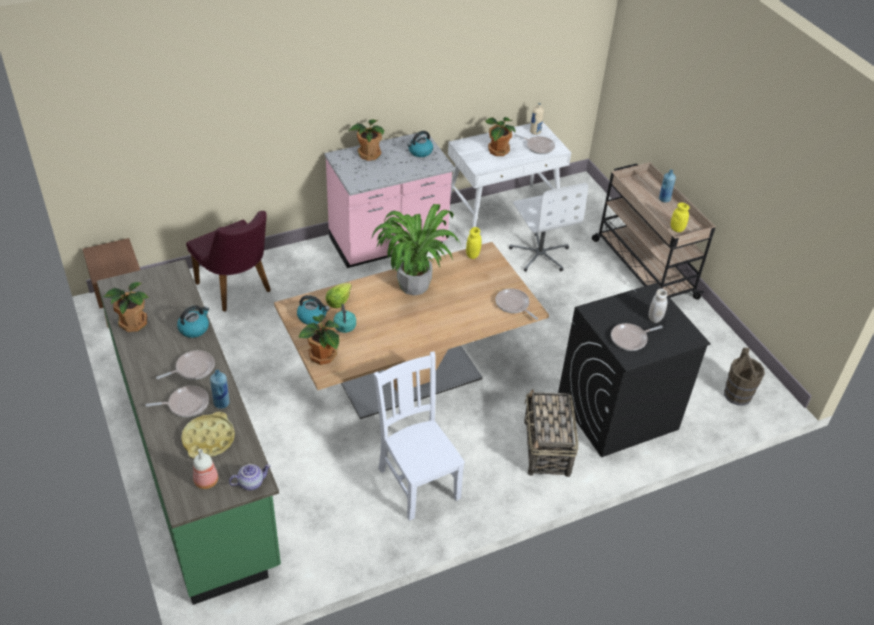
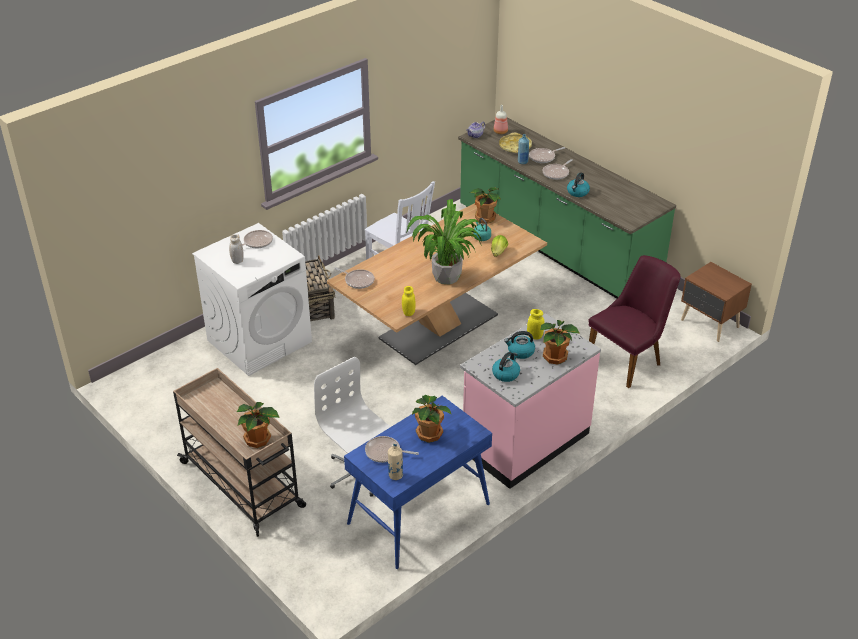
camera: 165 degrees right, 5 degrees down
potted plant [103,282,149,332] -> potted plant moved to [236,402,280,448]
purple chair [186,211,271,312] -> purple chair turned 105 degrees clockwise [588,255,681,388]
kettle [297,295,330,325] -> kettle moved to [504,331,535,359]
white desk [448,122,571,228] -> blue desk [344,396,492,569]
black washing machine [558,283,711,457] -> white washing machine [192,223,312,376]
blue bottle [659,170,676,202] -> none
yellow jar [671,202,690,232] -> yellow jar moved to [527,309,545,340]
brown bucket [724,348,765,406] -> none

